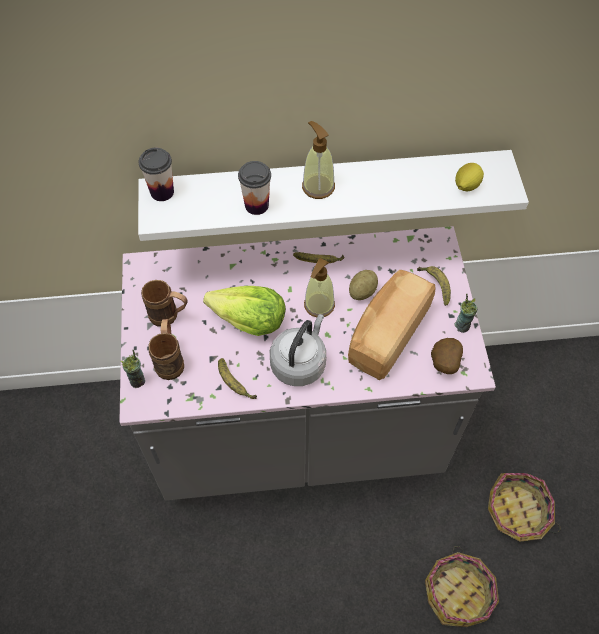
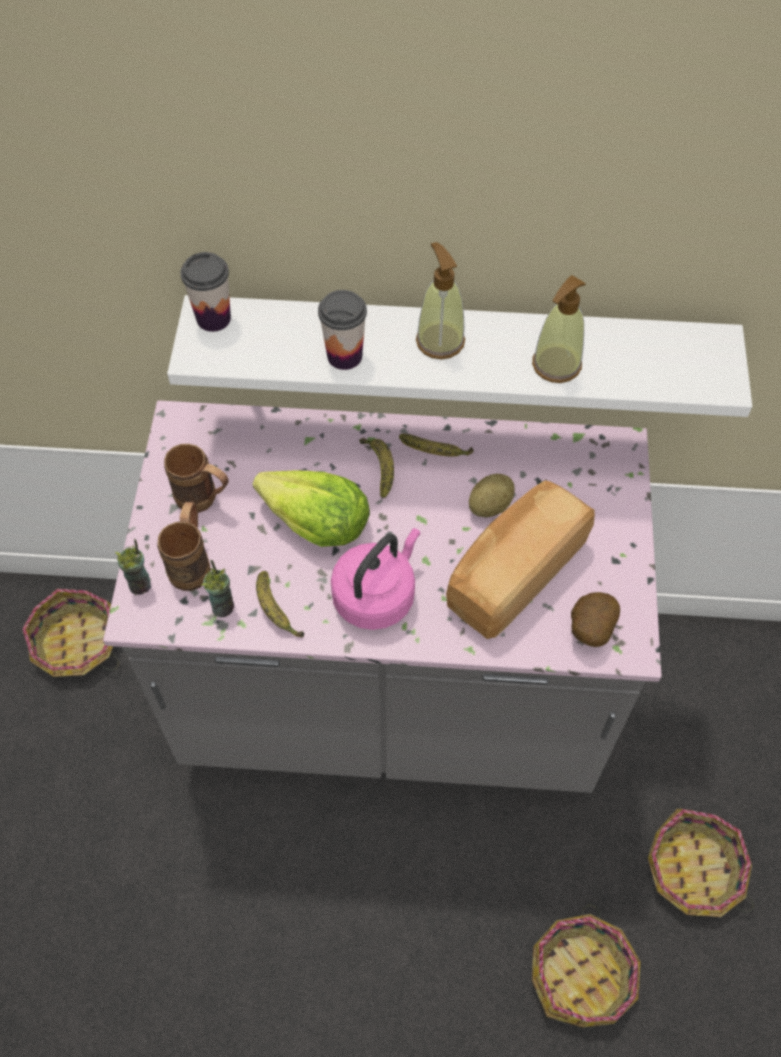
camera: 10 degrees right, 0 degrees up
grey kettle [270,314,326,386] -> pink kettle [331,528,420,630]
soap dispenser [304,258,335,317] -> soap dispenser moved to [532,275,586,383]
banana [417,266,451,306] -> banana moved to [359,438,394,498]
cup [454,294,477,333] -> cup moved to [201,560,234,617]
lemon [455,163,484,191] -> none
none -> basket [22,589,120,677]

